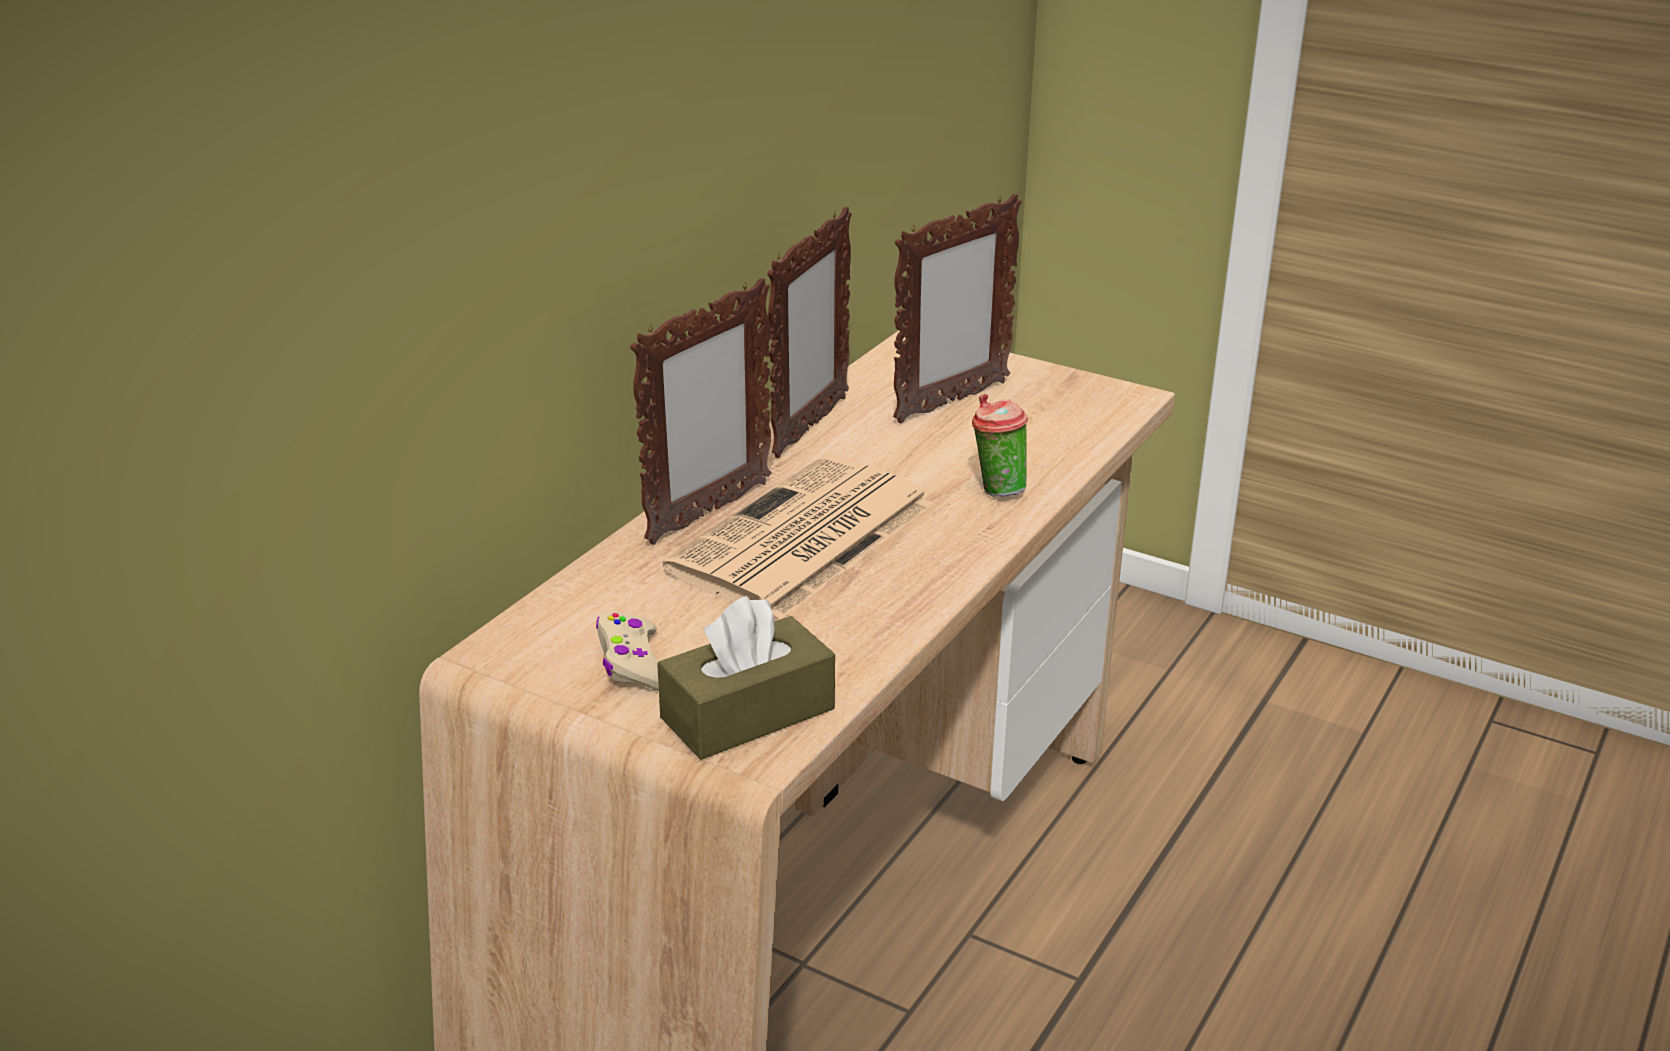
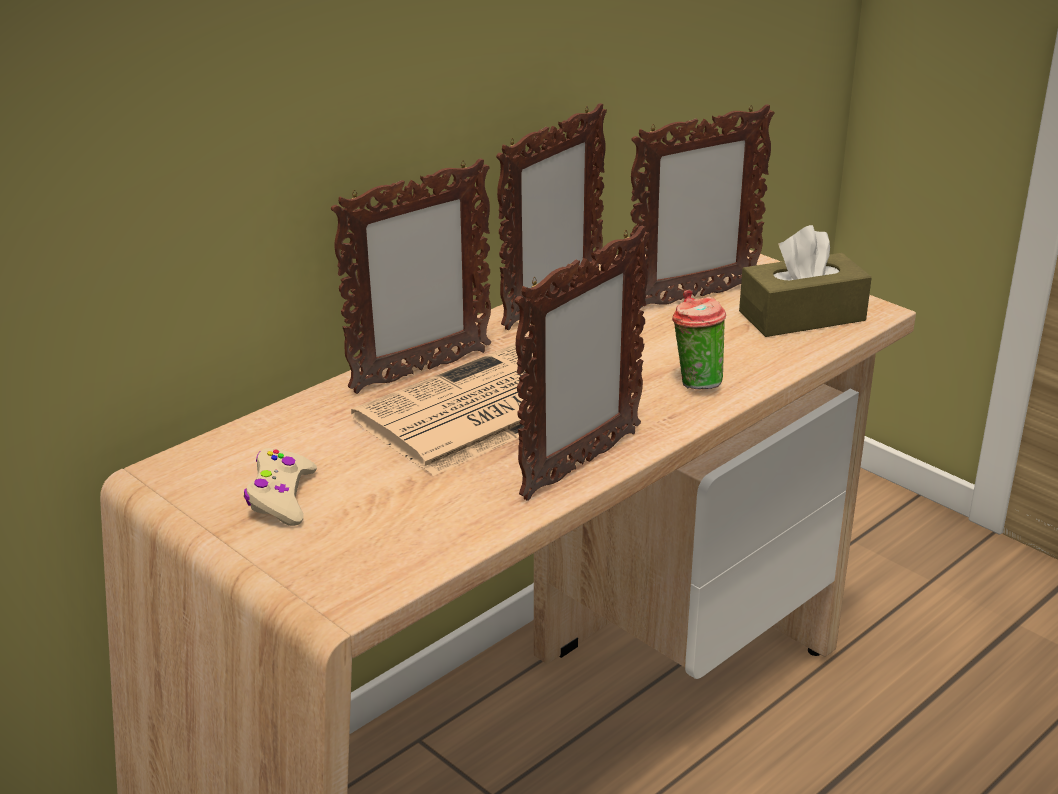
camera: 15 degrees right, 0 degrees up
brown tissue box [657,596,835,760] -> brown tissue box moved to [739,225,872,337]
none -> picture frame [514,225,650,501]

